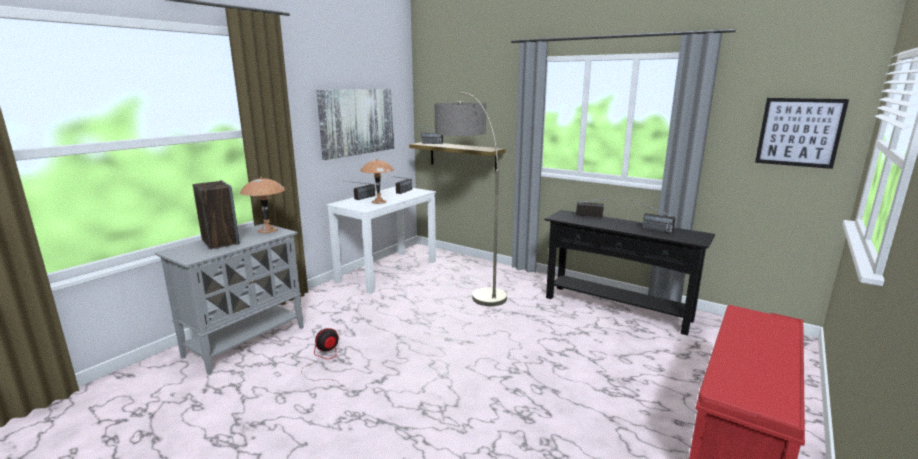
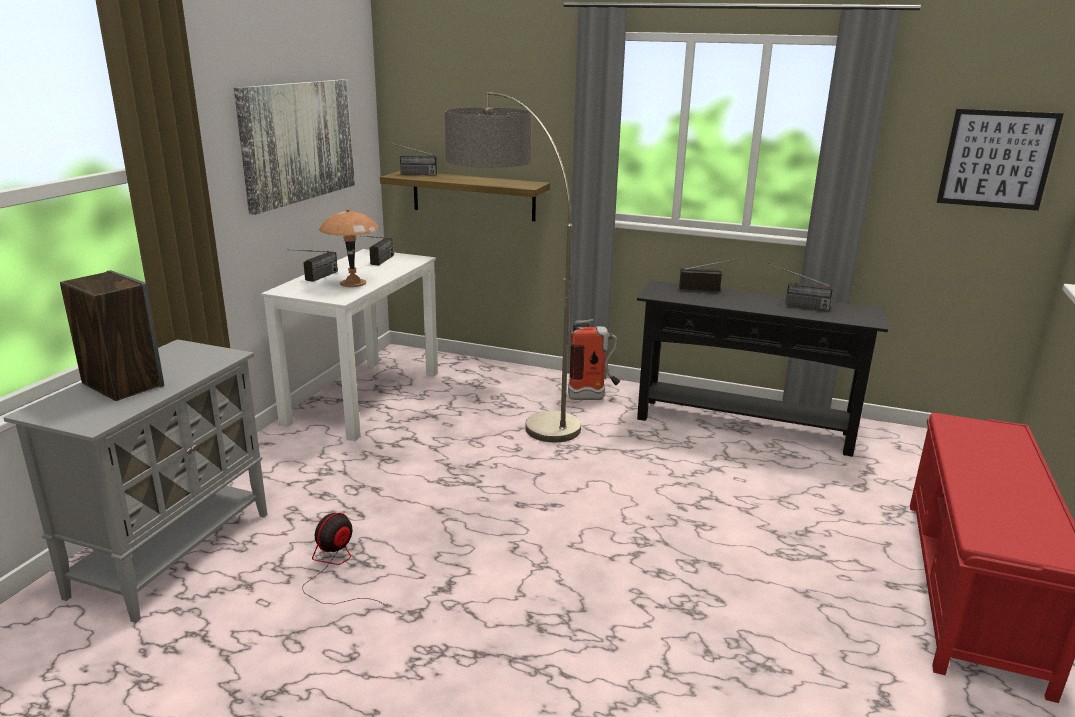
camera: 15 degrees left, 5 degrees up
brown table lamp [240,177,285,233] -> none
none -> fire extinguisher [568,319,620,400]

